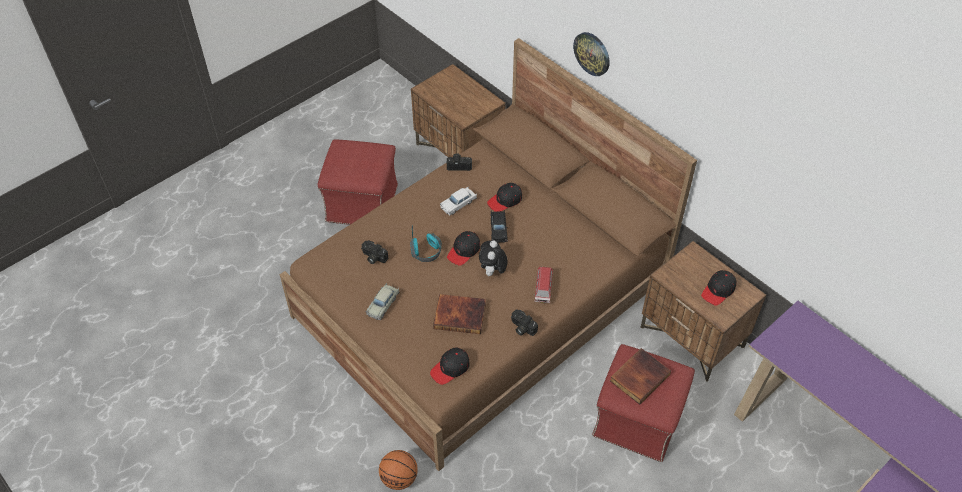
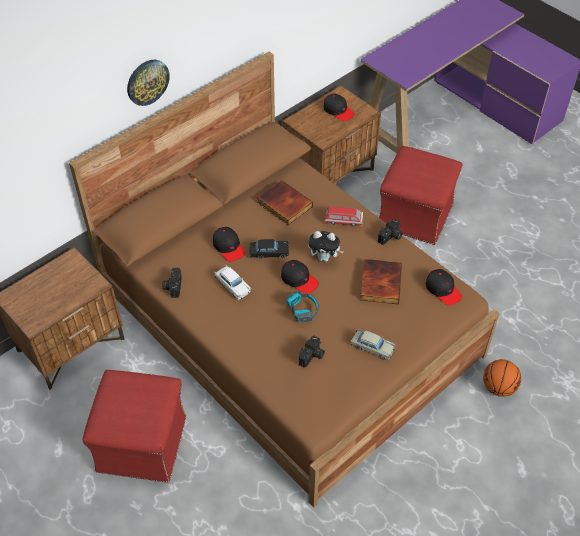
camera: 90 degrees left, 0 degrees up
book [610,348,671,405] -> book moved to [257,180,313,225]

